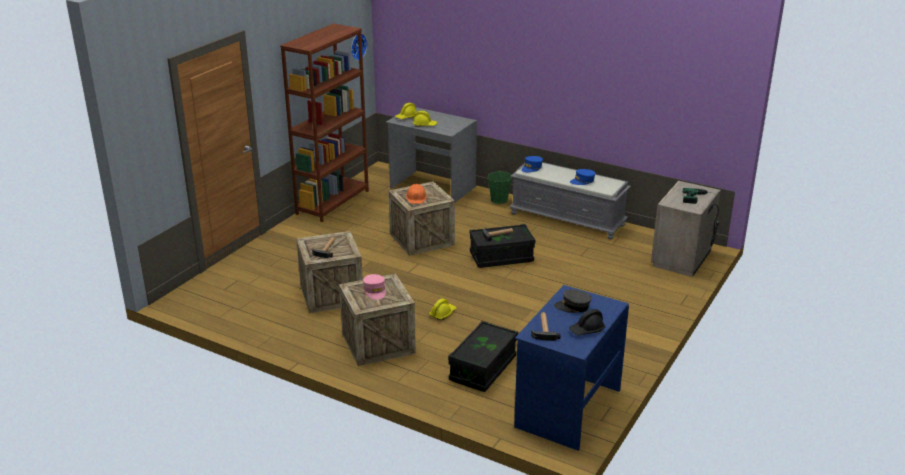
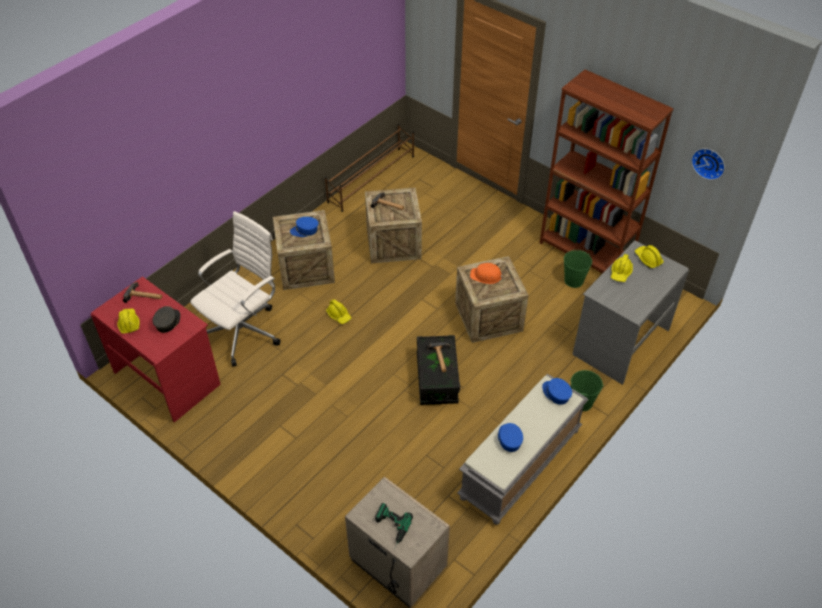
camera: 100 degrees right, 20 degrees up
pink cap [363,274,386,300] -> blue cap [290,217,319,237]
black storage box [448,321,518,392] -> white office chair [190,211,281,367]
blue desk [514,285,629,451] -> red desk [90,276,221,422]
black hard hat [569,309,605,335] -> yellow hard hat [117,309,140,334]
none -> brown shoe rack [325,124,414,212]
none -> green bucket [564,250,592,288]

